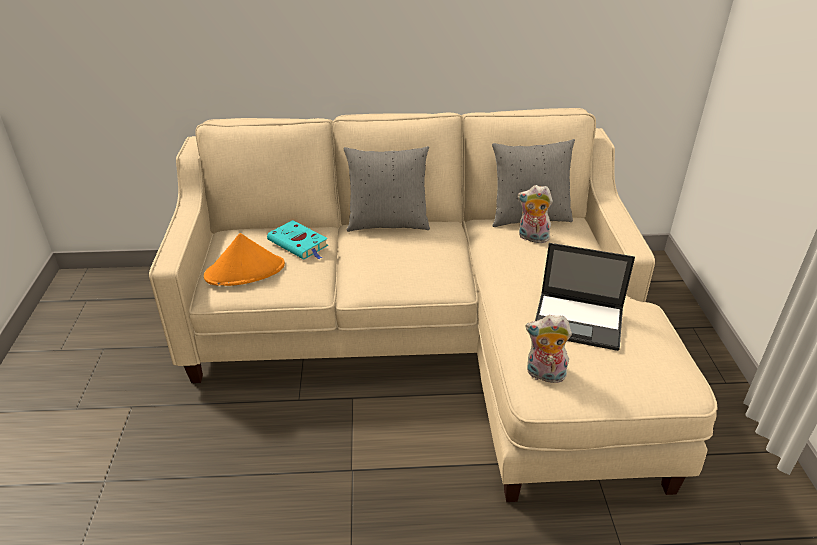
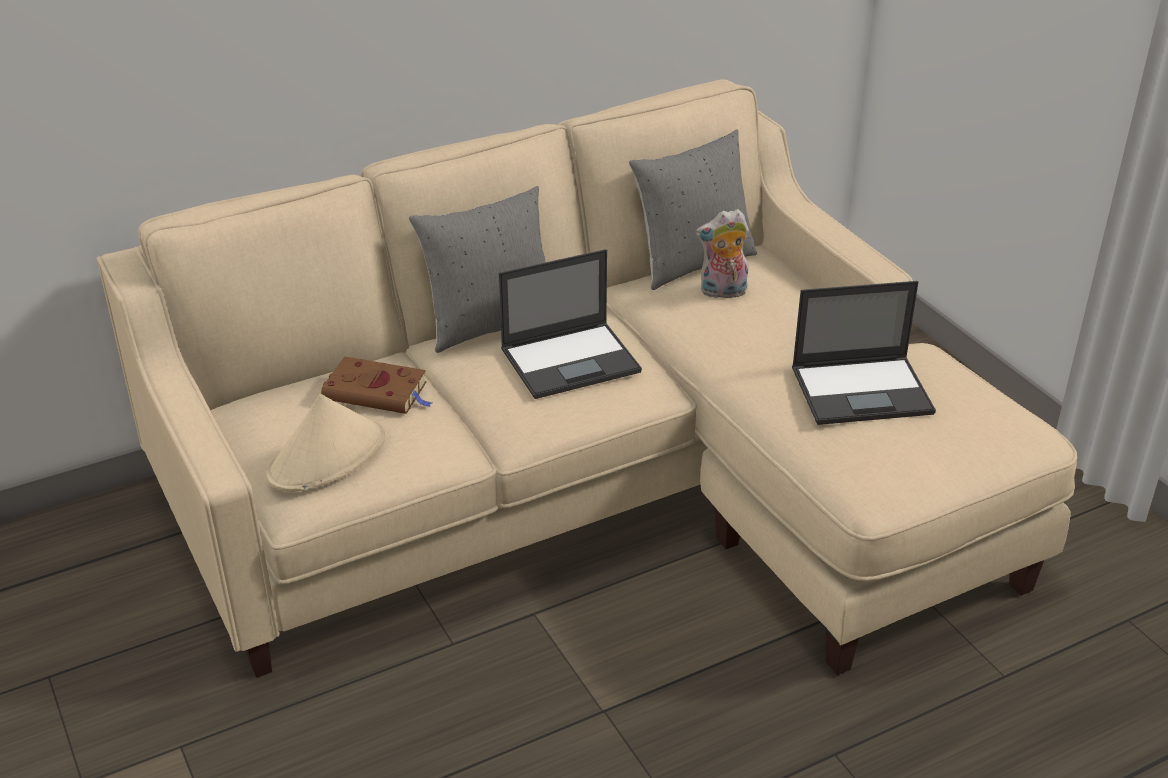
camera: 25 degrees left, 0 degrees up
orange hat [204,233,285,286] -> beige hat [266,394,385,492]
turquoise book [267,220,328,260] -> brown book [321,356,432,414]
plush toy [526,315,572,383] -> none
none -> laptop [499,249,642,399]

